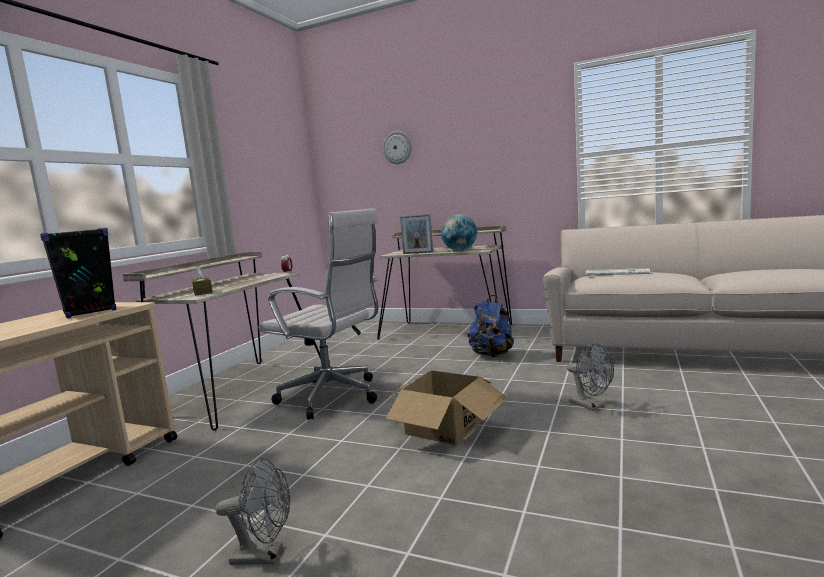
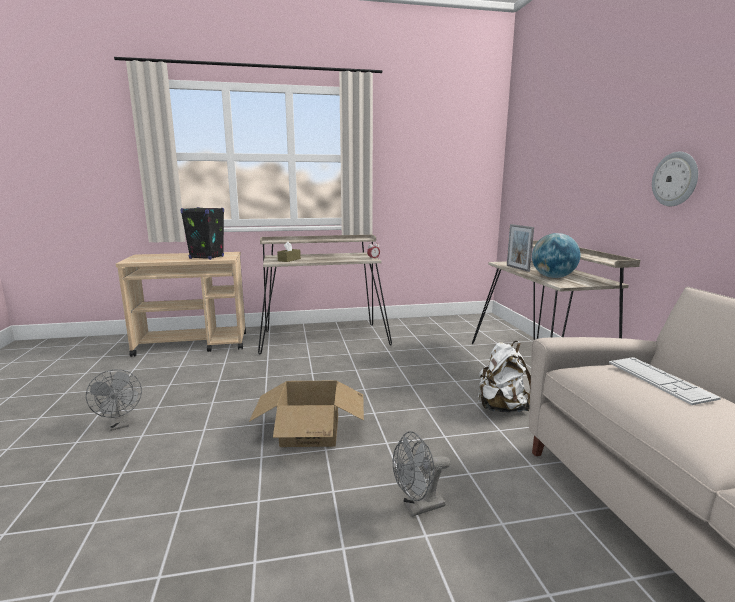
camera: 55 degrees right, 5 degrees up
white office chair [258,208,378,420] -> none
wall clock [383,131,412,164] -> wall clock moved to [652,152,698,206]
blue backpack [468,295,514,357] -> white backpack [478,341,531,412]
grey fan [567,344,614,411] -> grey fan turned 45 degrees clockwise [393,431,450,516]

